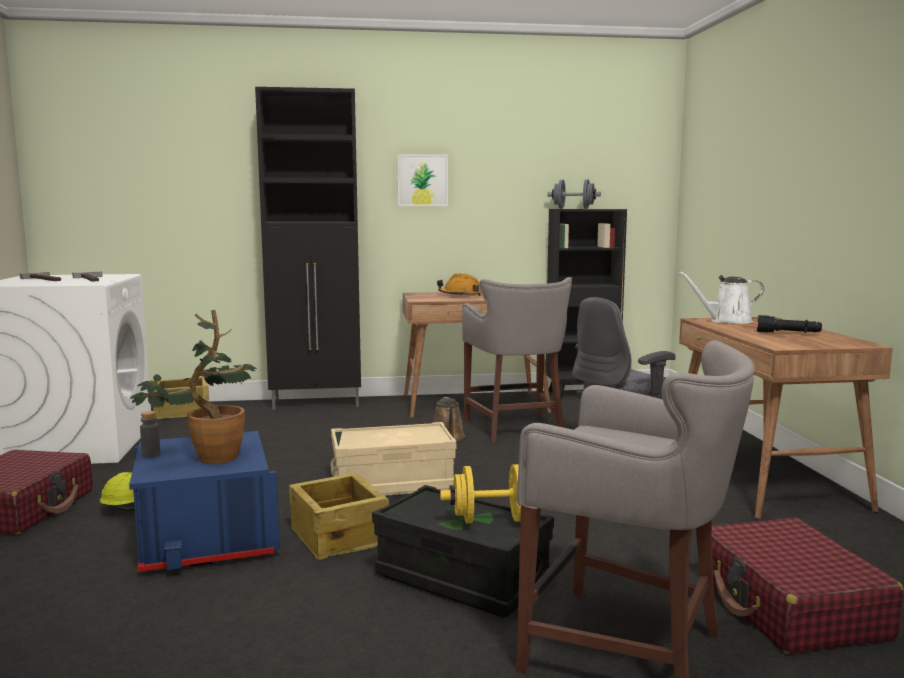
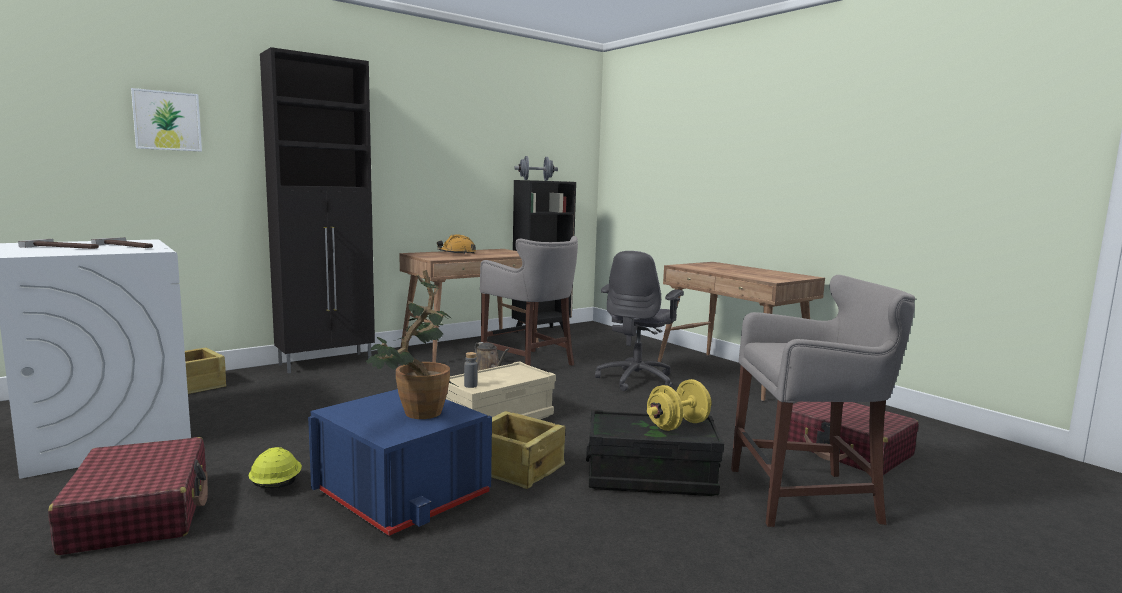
camera: 30 degrees left, 0 degrees up
grey bottle [140,411,161,458] -> grey bottle moved to [464,352,478,388]
picture [397,154,448,206] -> picture moved to [131,88,202,151]
white watering can [678,271,764,324] -> none
black flashlight [757,315,822,333] -> none

